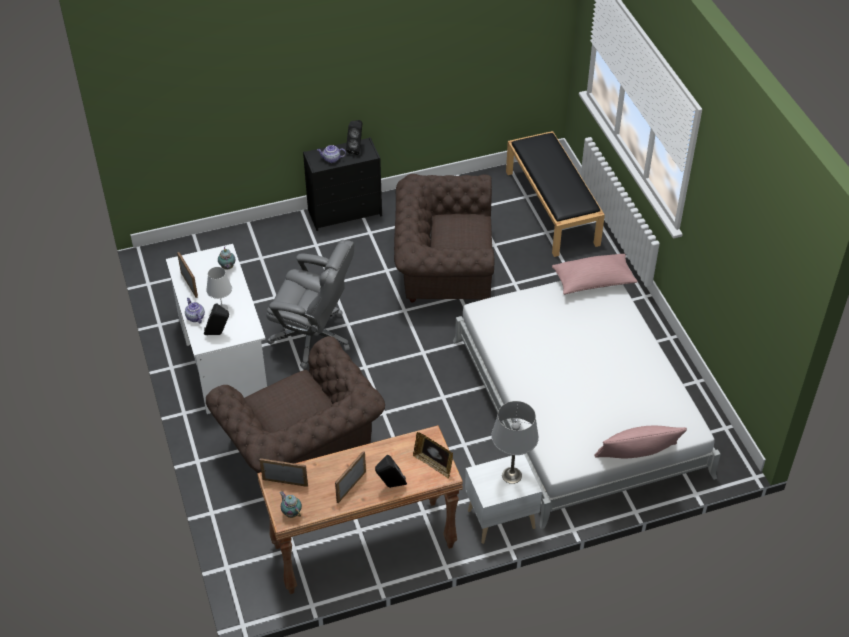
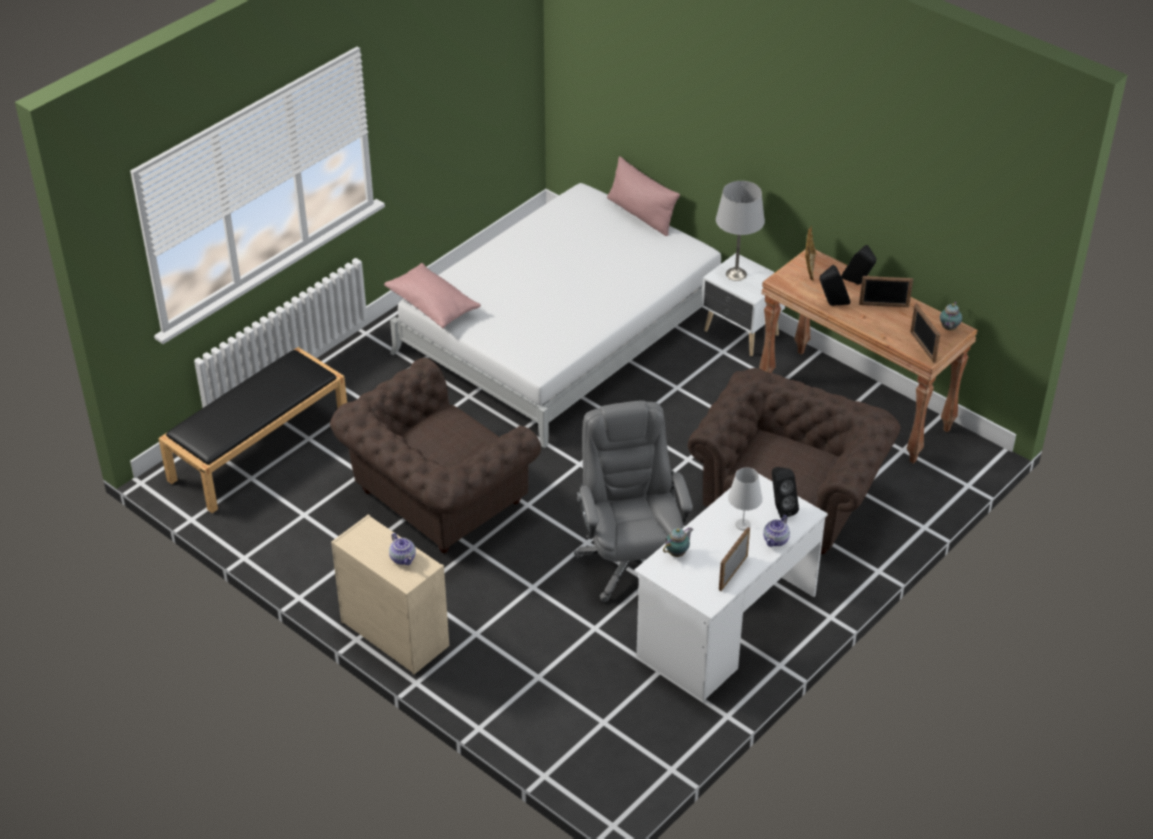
camera: 120 degrees left, 5 degrees down
black dresser [303,137,382,231] -> beige dresser [331,514,449,674]
black speaker [346,120,362,155] -> black speaker moved to [820,265,850,306]
brown armchair [394,174,495,303] -> brown armchair turned 75 degrees clockwise [330,358,541,553]

